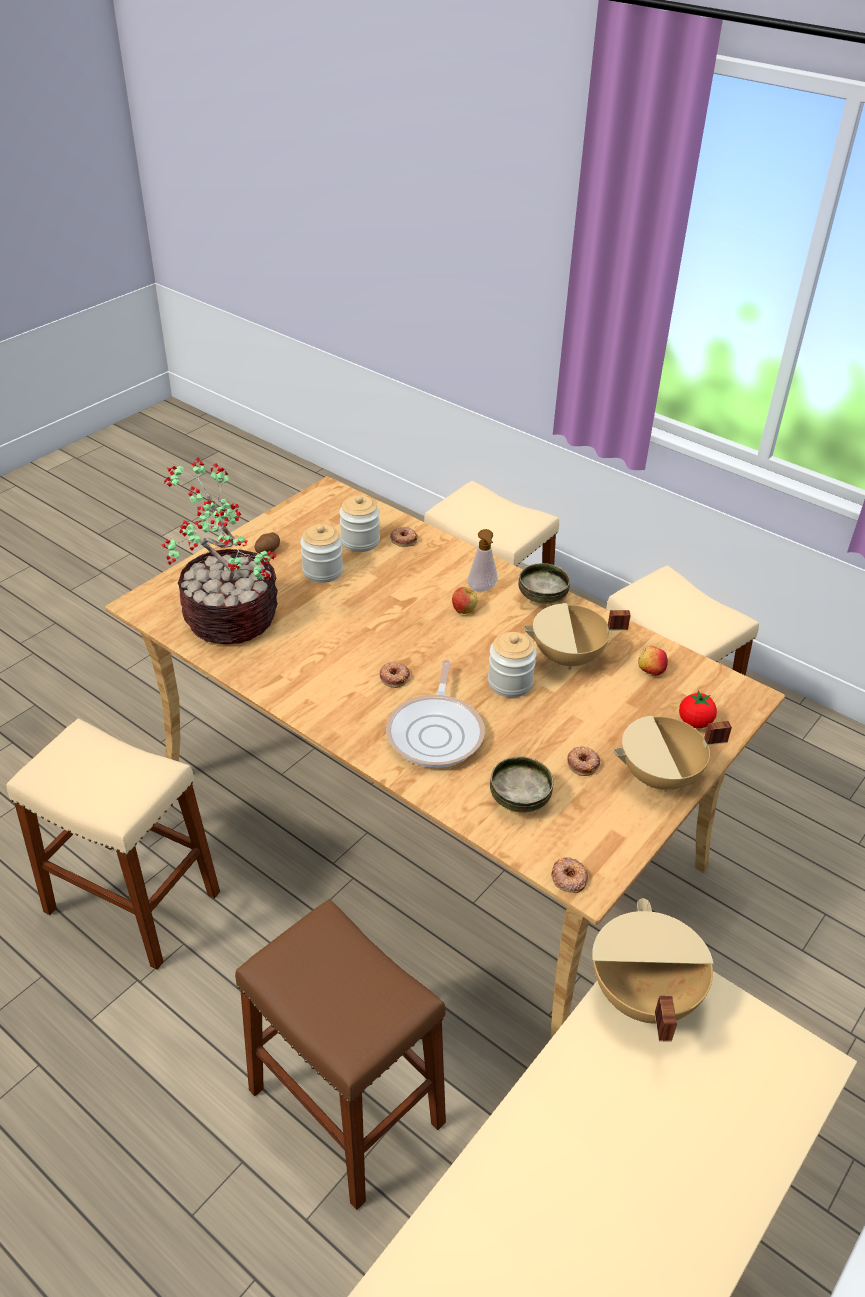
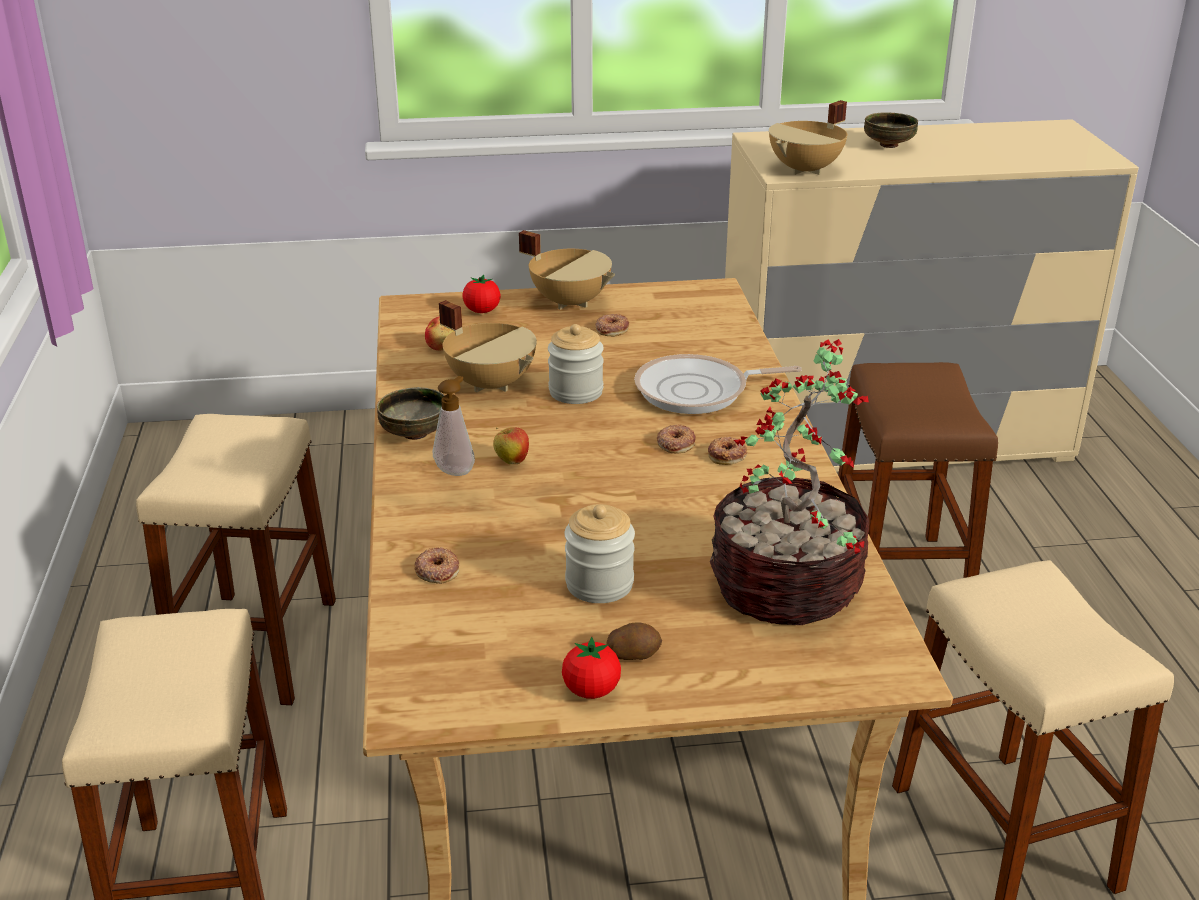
camera: 135 degrees left, 10 degrees down
jar [339,495,380,552] -> none
frying pan [386,660,485,768] -> frying pan turned 150 degrees counterclockwise [634,354,802,414]
bowl [490,756,554,813] -> bowl moved to [864,112,918,148]
donut [551,857,588,893] -> donut moved to [708,437,747,465]
none -> tomato [562,636,621,699]

